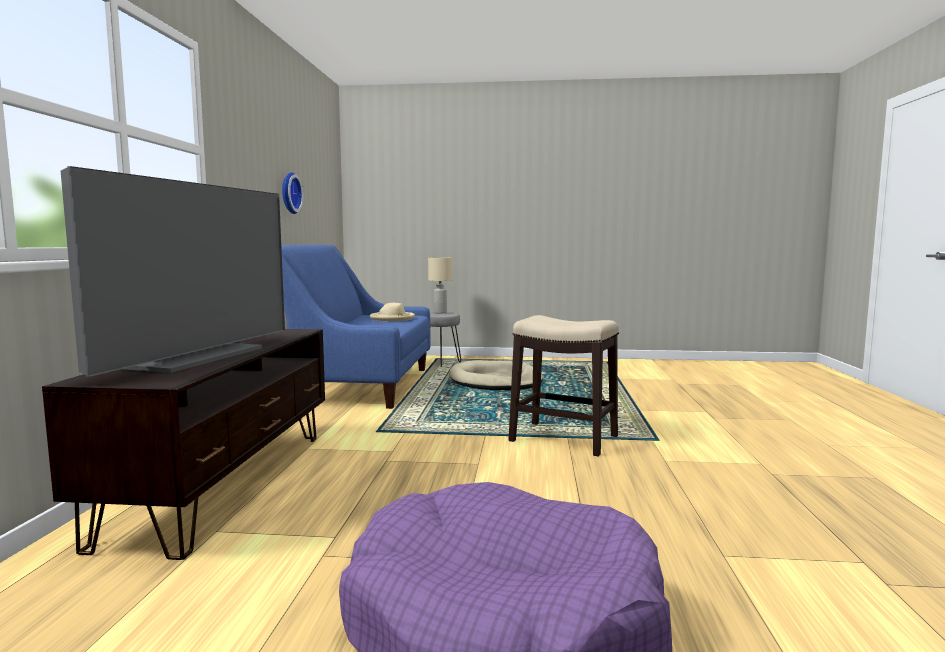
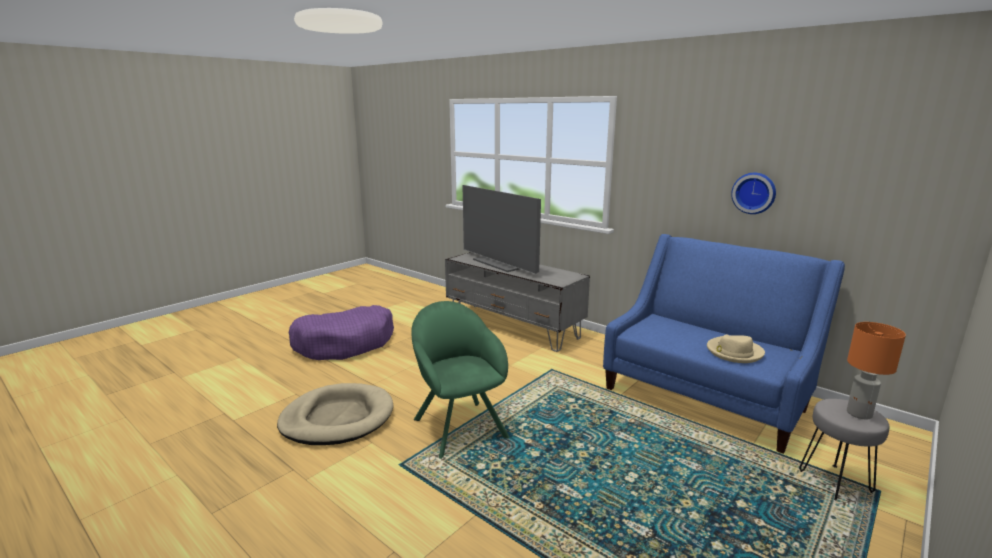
camera: 125 degrees right, 10 degrees up
brown tv stand [42,329,325,560] -> grey tv stand [445,252,590,352]
beige table lamp [428,257,452,314] -> orange table lamp [847,322,906,420]
beige dog bed [449,360,543,390] -> beige dog bed moved to [277,383,394,445]
stool [509,315,619,457] -> green armchair [411,301,510,459]

